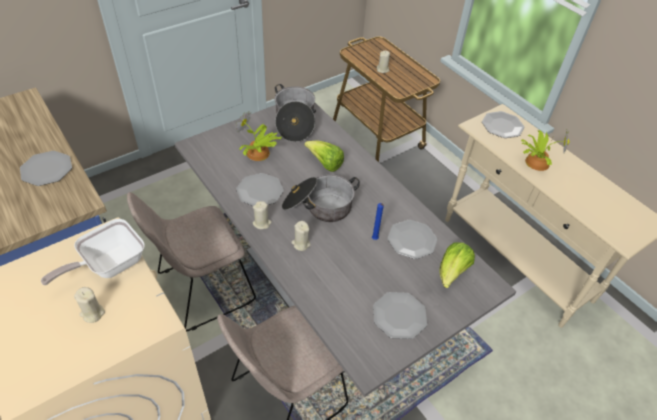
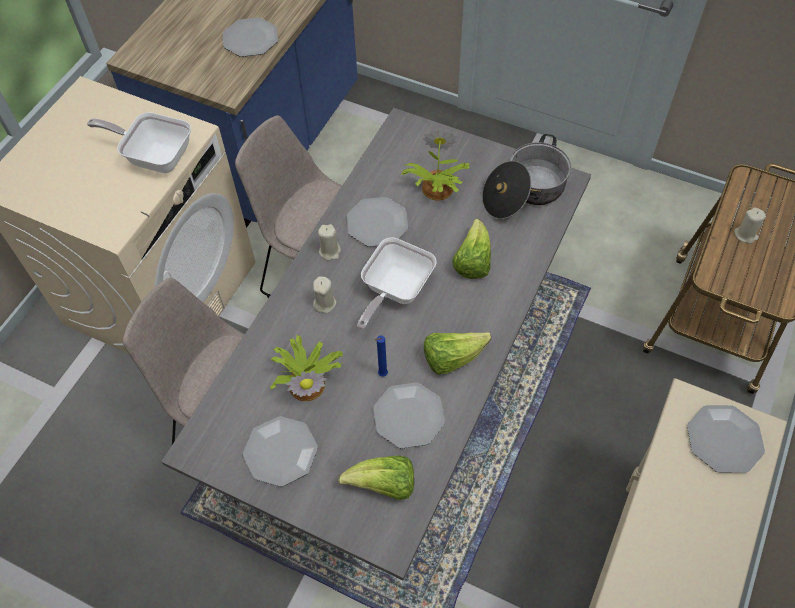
camera: 65 degrees right, 10 degrees up
beige candle [74,287,105,323] -> none
cooking pot [282,174,360,222] -> frying pan [357,237,437,330]
potted plant [521,129,569,171] -> potted plant moved to [270,335,343,401]
none -> lettuce [424,332,491,375]

